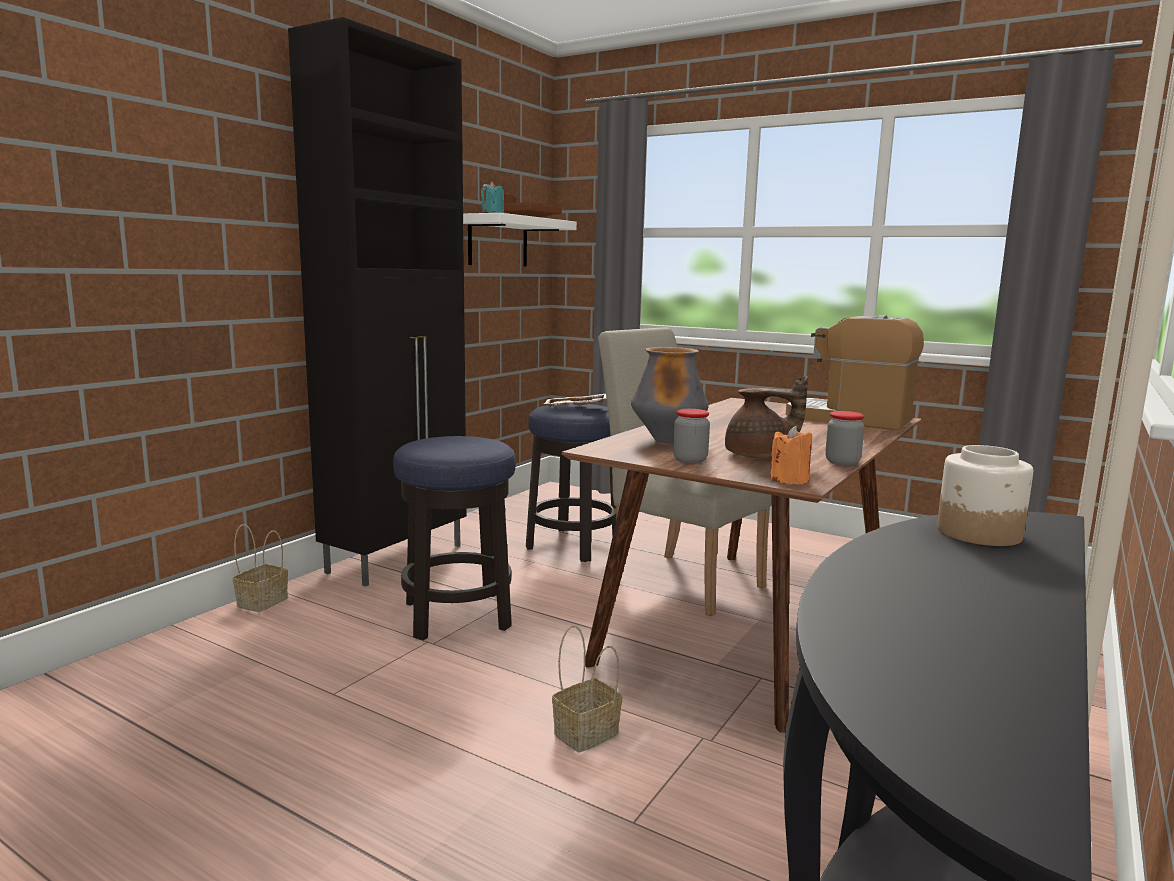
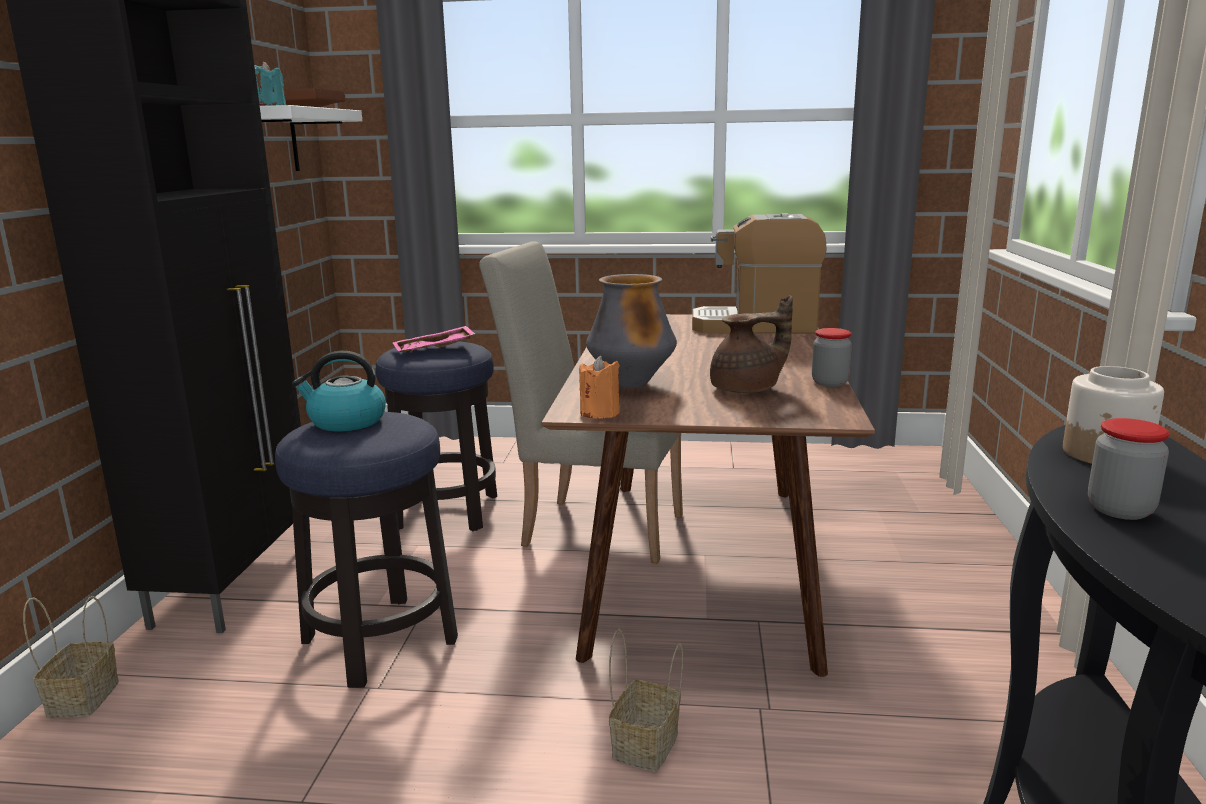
camera: 25 degrees left, 5 degrees up
white tray [544,394,606,407] -> pink tray [393,326,475,352]
jar [673,409,710,464] -> jar moved to [1088,418,1170,520]
orange candle [770,426,813,485] -> orange candle moved to [579,356,620,418]
none -> kettle [292,351,386,431]

